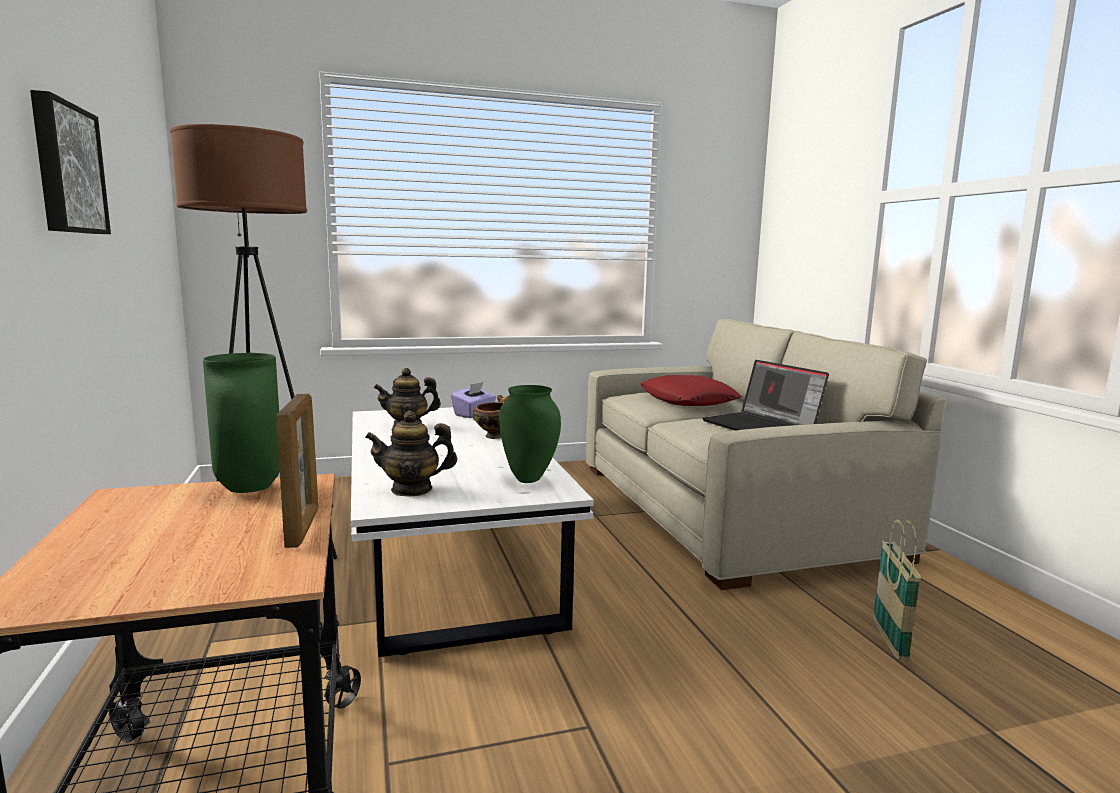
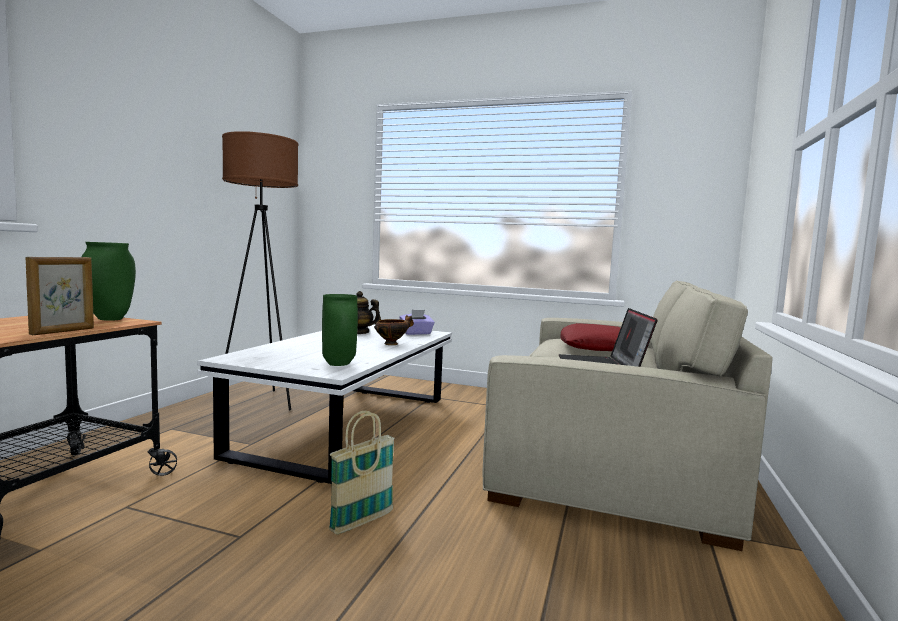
camera: 35 degrees right, 5 degrees down
picture [30,90,111,234] -> none
teapot [365,411,457,497] -> none
basket [873,519,921,660] -> basket moved to [329,411,395,534]

